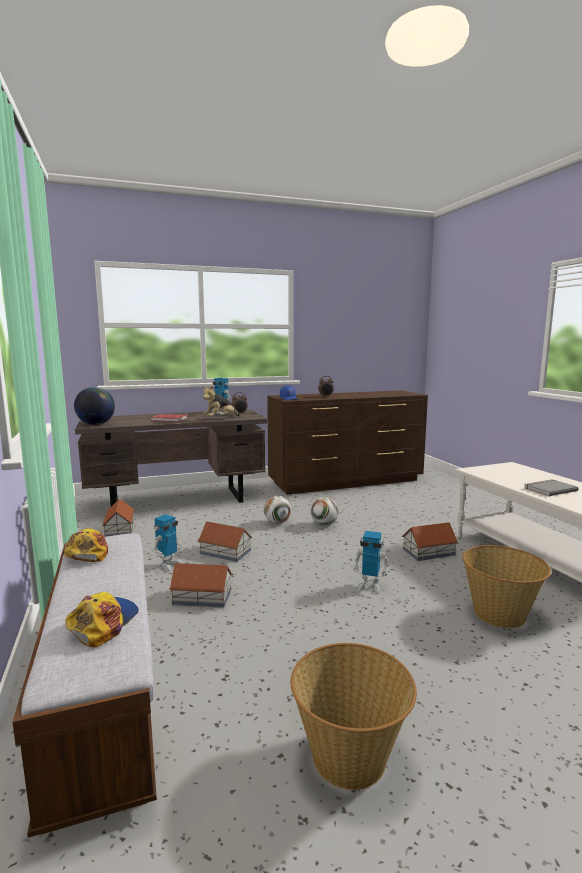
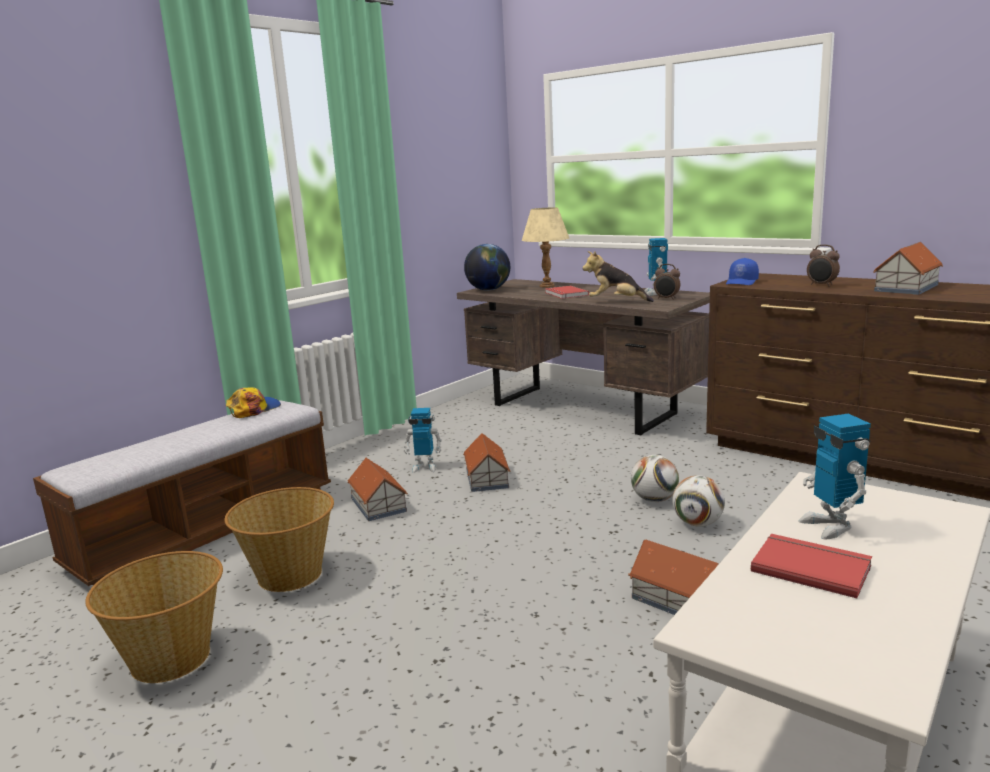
camera: 60 degrees right, 5 degrees up
cap [65,592,139,647] -> none
toy house [102,498,135,537] -> toy house moved to [874,242,943,295]
football [264,496,291,524] -> football moved to [672,475,725,527]
toy robot [353,531,389,594] -> toy robot moved to [798,414,871,540]
basket [463,545,551,628] -> basket moved to [225,487,334,592]
grey book [525,479,579,496] -> red book [751,534,872,598]
none -> beige table lamp [522,207,569,288]

